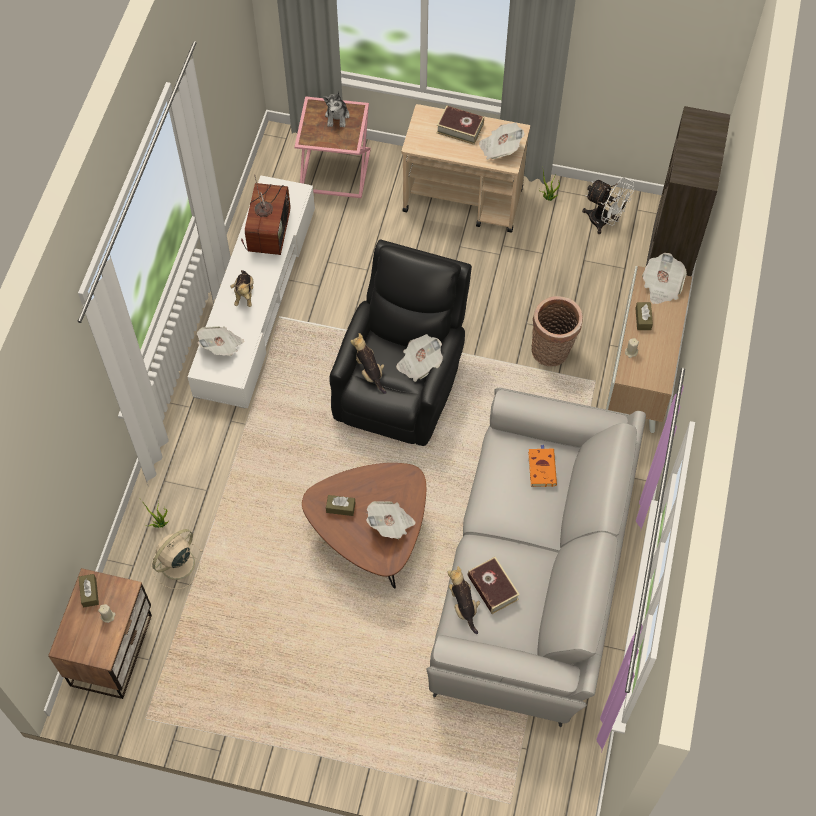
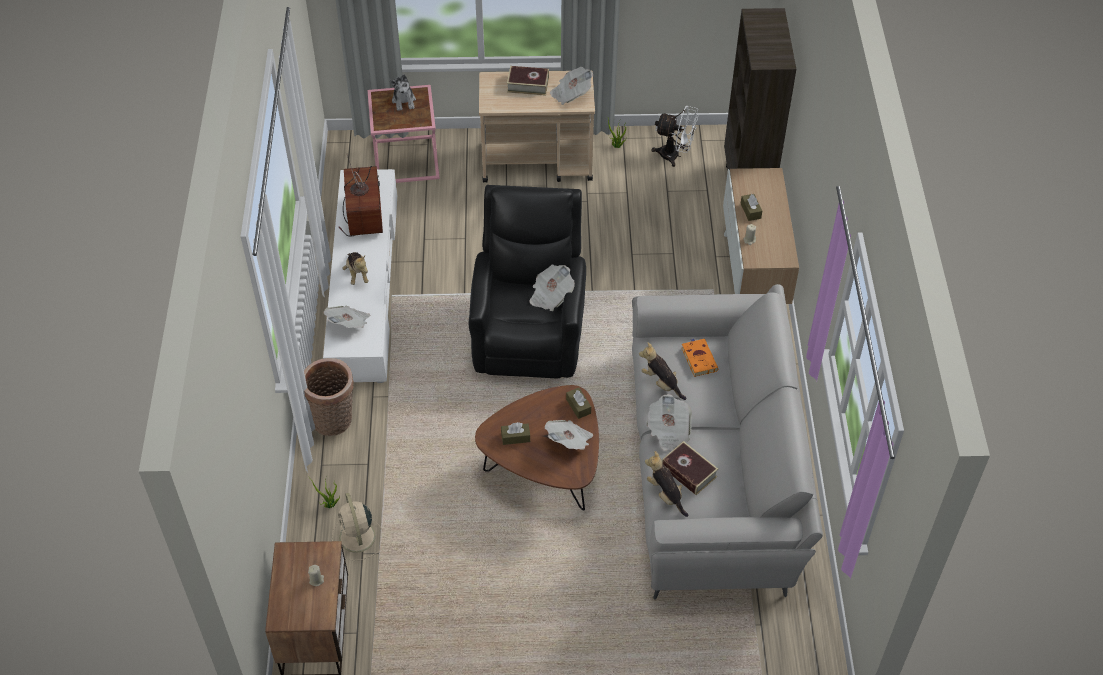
camera: 15 degrees left, 10 degrees down
brown tissue box [79,574,99,607] -> brown tissue box moved to [566,388,591,419]
beige fan [151,529,204,589] -> beige fan turned 45 degrees counterclockwise [332,493,383,561]
plush toy [350,333,387,394] -> plush toy moved to [639,342,686,400]
basket [532,296,583,367] -> basket moved to [304,358,354,436]
newspaper [642,253,687,304] -> newspaper moved to [646,394,692,451]

